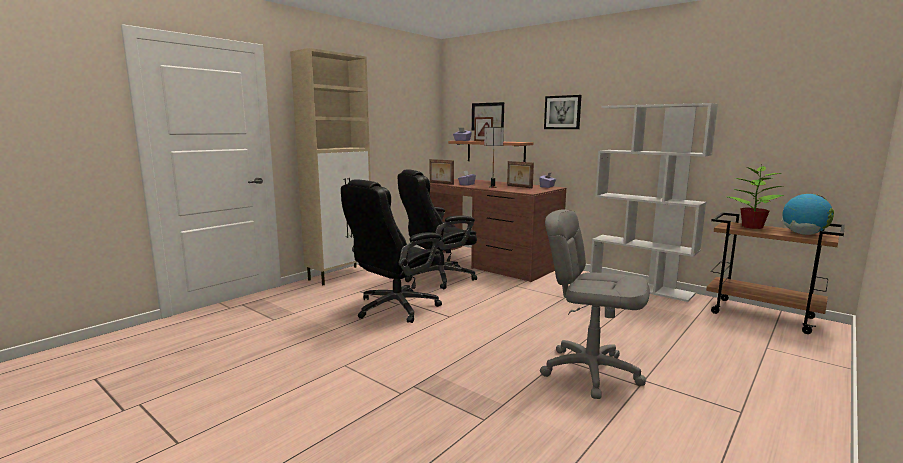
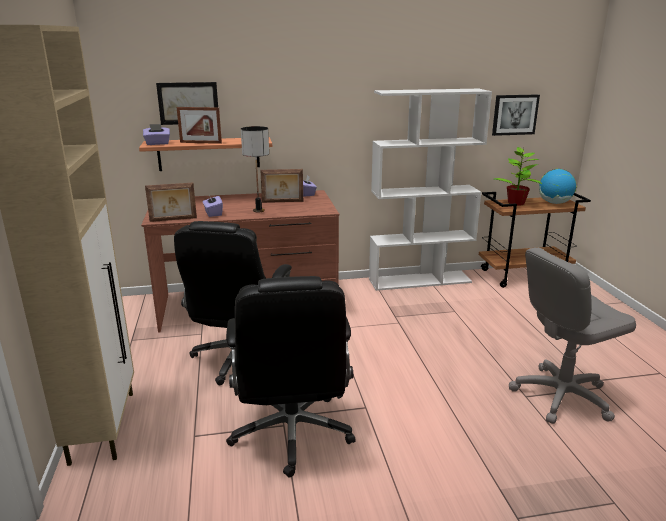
camera: 50 degrees left, 10 degrees up
picture [544,95,581,129] -> picture moved to [492,94,540,136]

